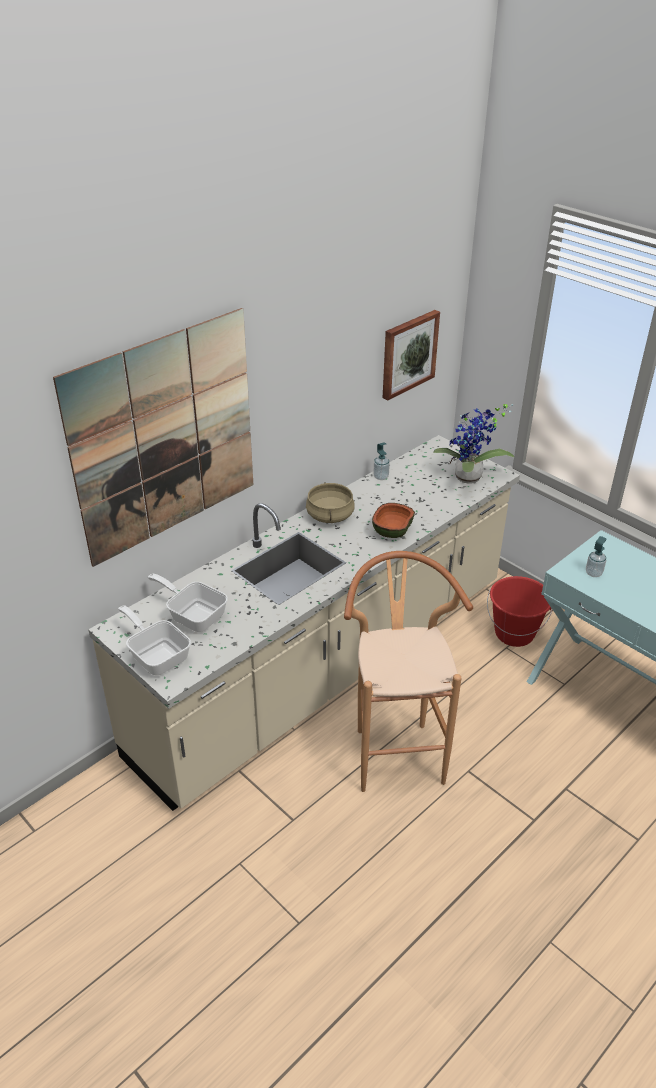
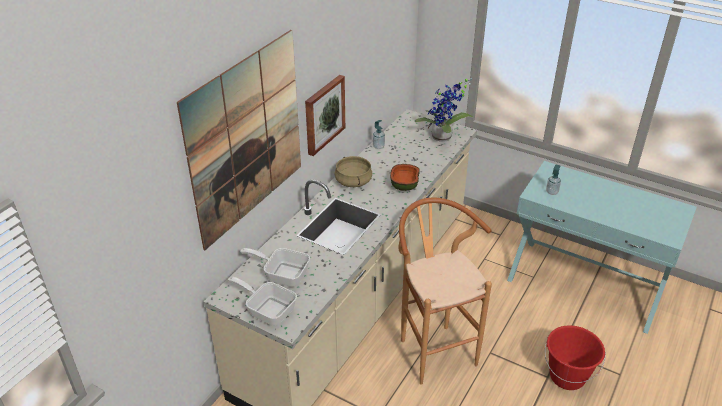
camera: 15 degrees left, 0 degrees up
picture [383,310,440,400] -> picture moved to [305,75,345,156]
red bucket [487,576,552,647] -> red bucket moved to [545,325,606,390]

